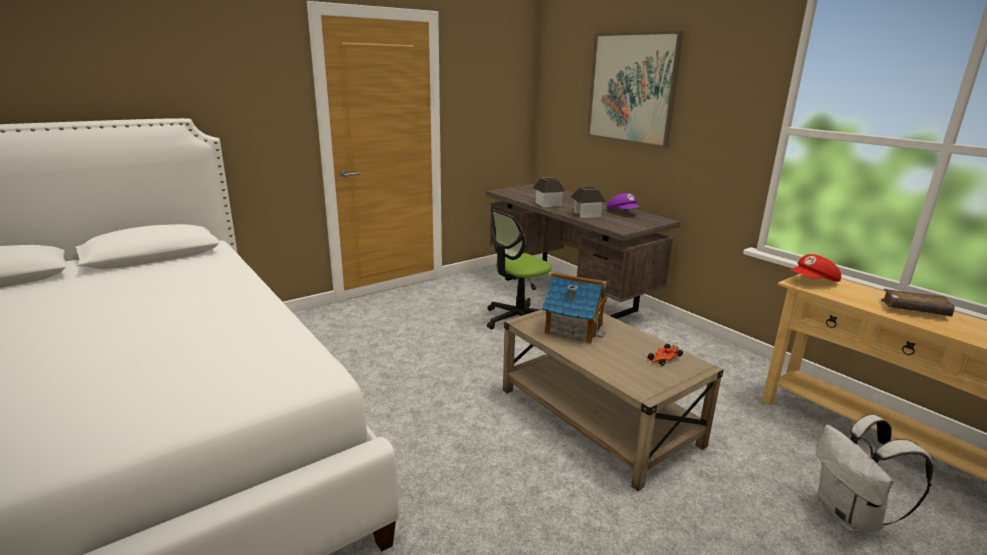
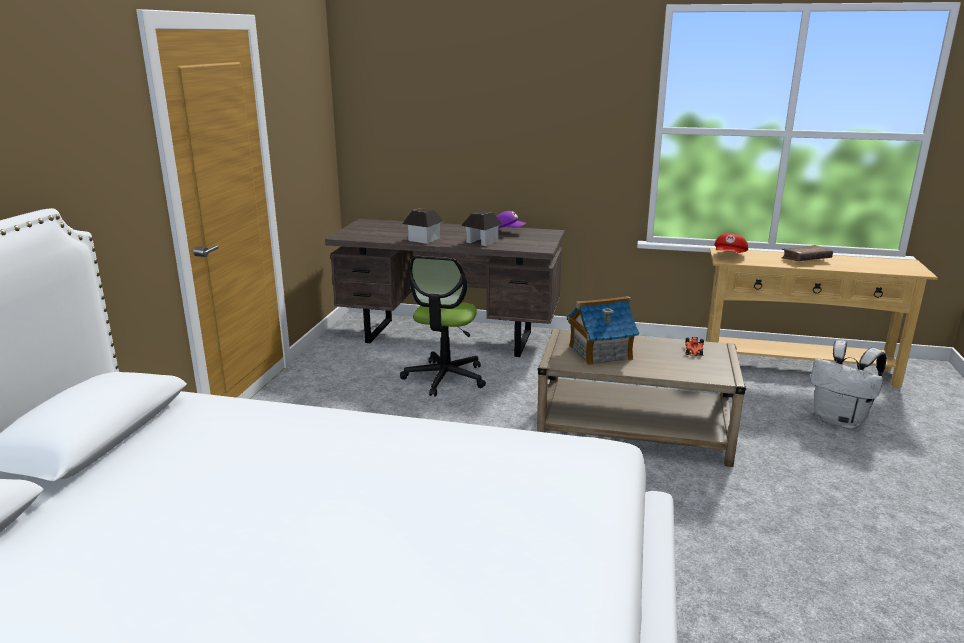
camera: 40 degrees left, 0 degrees up
picture [587,31,684,148] -> none

